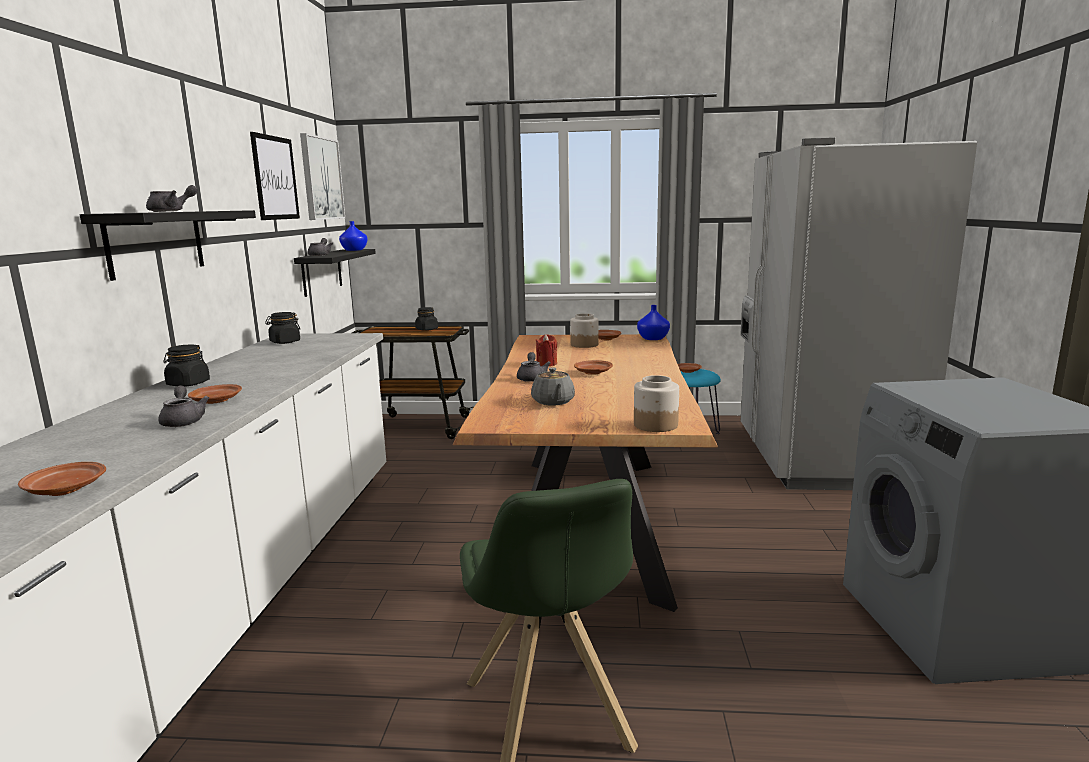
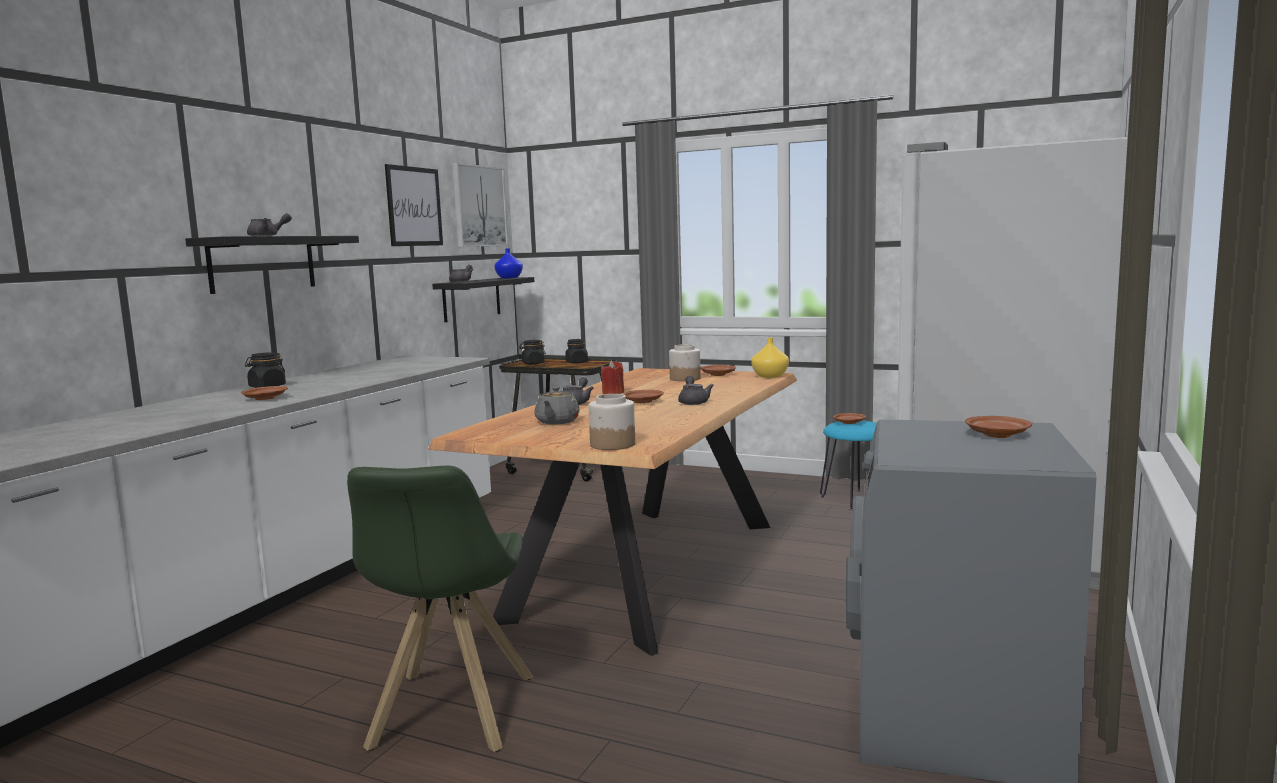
camera: 20 degrees right, 5 degrees down
brown plate [18,462,106,496] -> brown plate moved to [965,416,1032,438]
grey teapot [158,386,209,427] -> grey teapot moved to [678,376,714,405]
black jar [265,312,300,344] -> black jar moved to [519,340,546,365]
blue vase [637,305,670,340] -> yellow vase [751,338,789,378]

